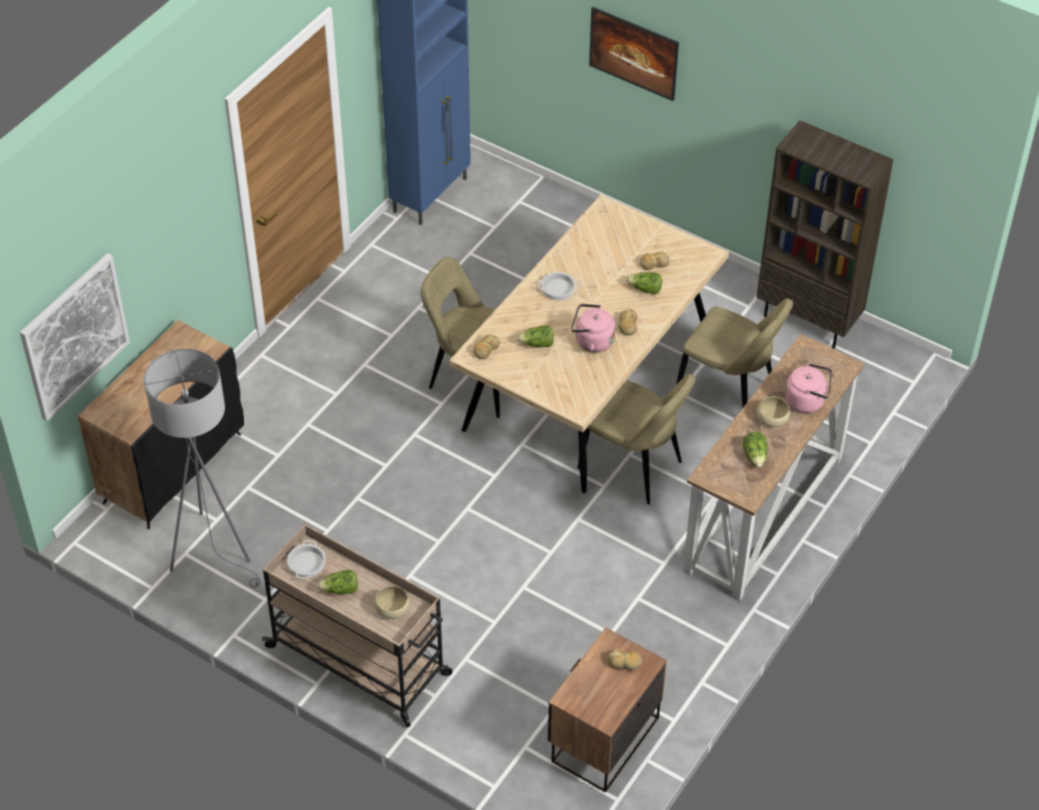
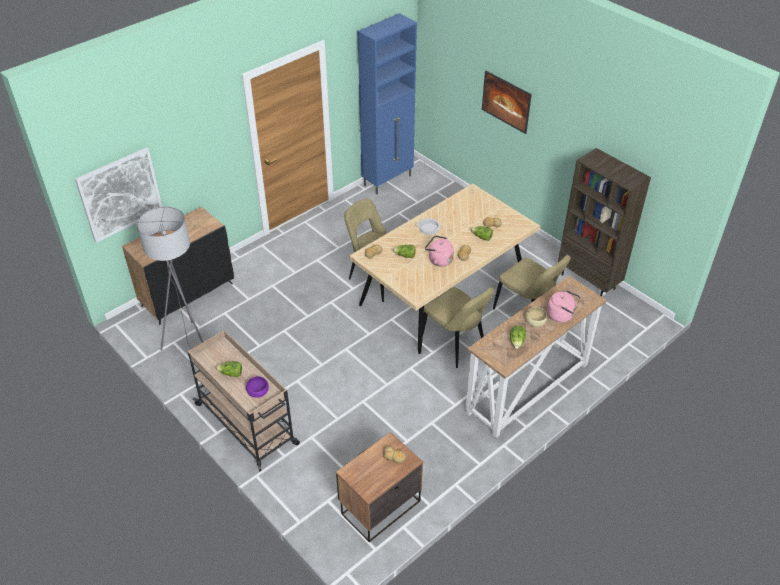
camera: 15 degrees right, 5 degrees down
cooking pot [287,540,326,579] -> none
beige bowl [375,586,410,619] -> purple bowl [246,376,269,398]

